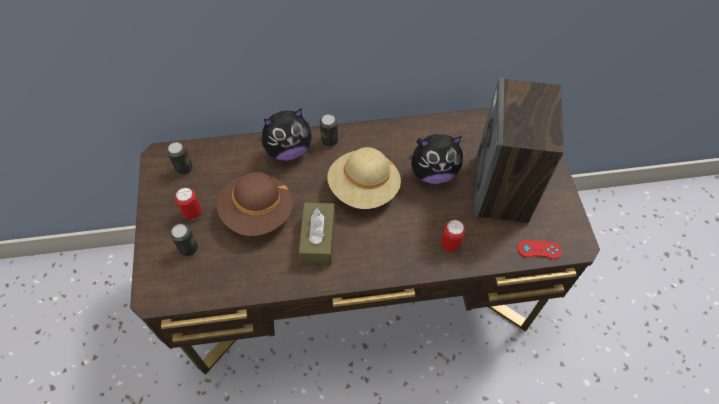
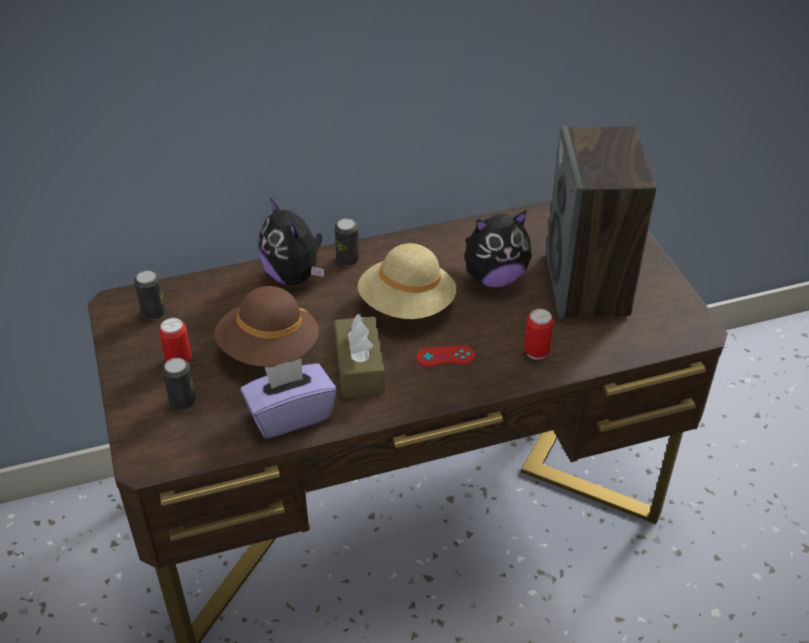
camera: 10 degrees left, 15 degrees down
plush toy [262,108,312,161] -> plush toy turned 90 degrees clockwise [258,197,324,285]
red game controller [517,240,562,259] -> red game controller moved to [416,345,475,367]
none -> purple tissue box [240,359,337,438]

